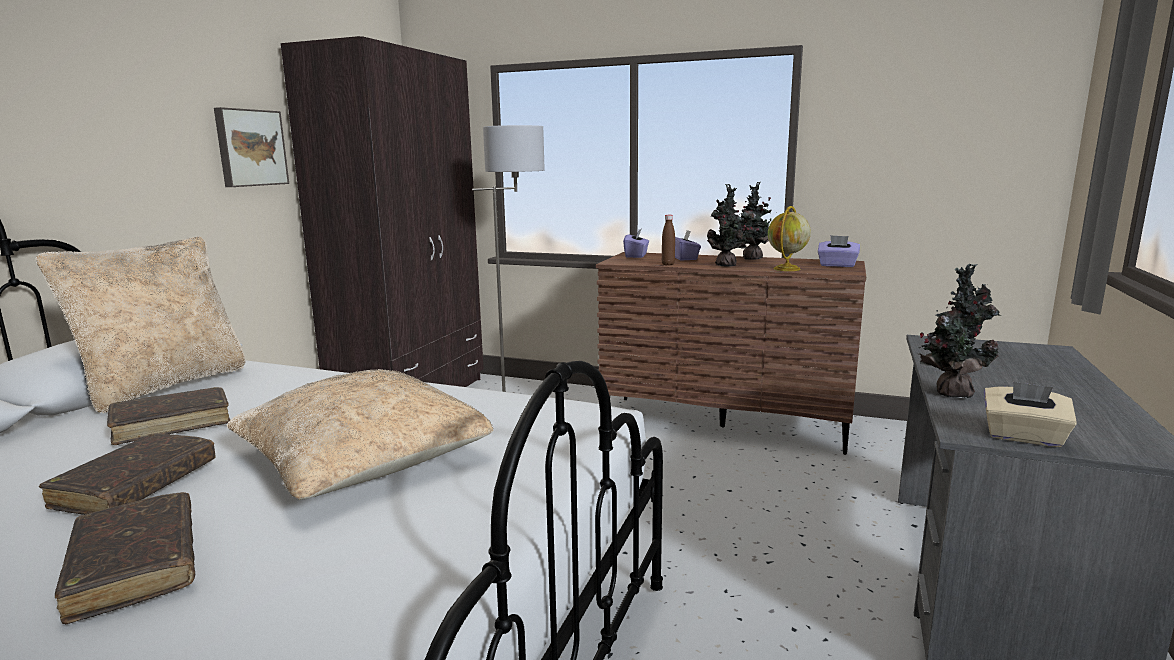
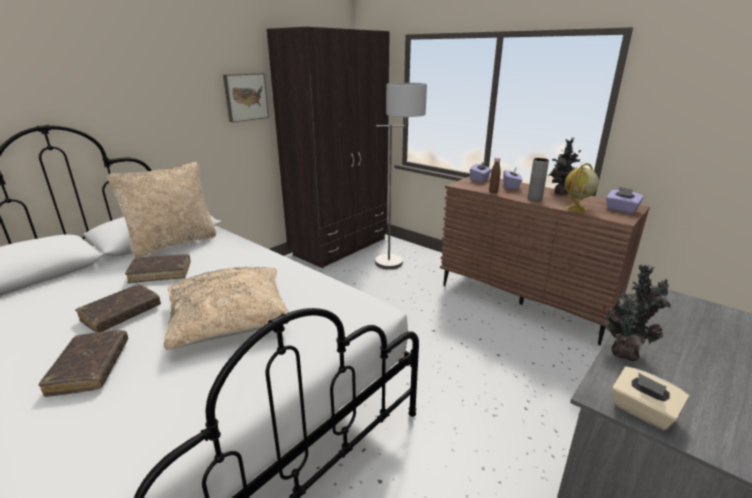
camera: 20 degrees right, 10 degrees up
potted plant [707,184,750,266] -> grey vase [528,158,549,201]

